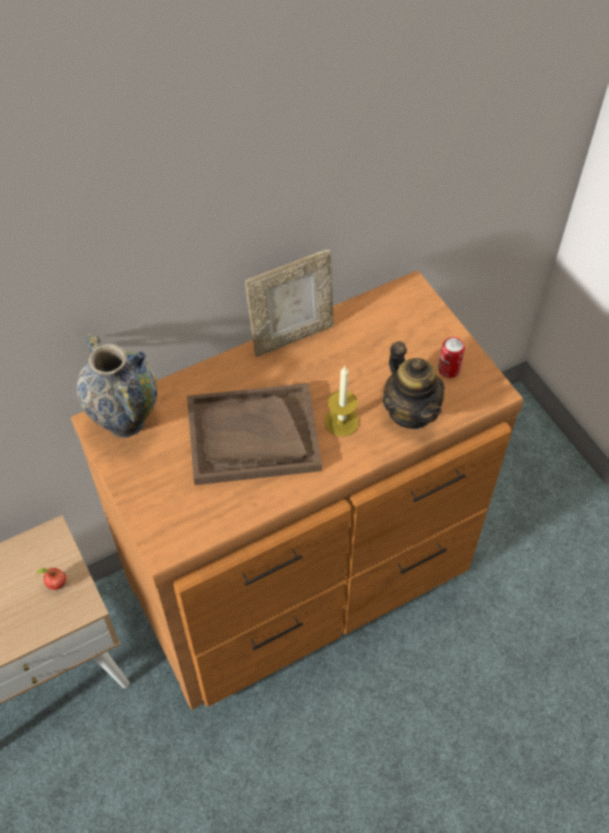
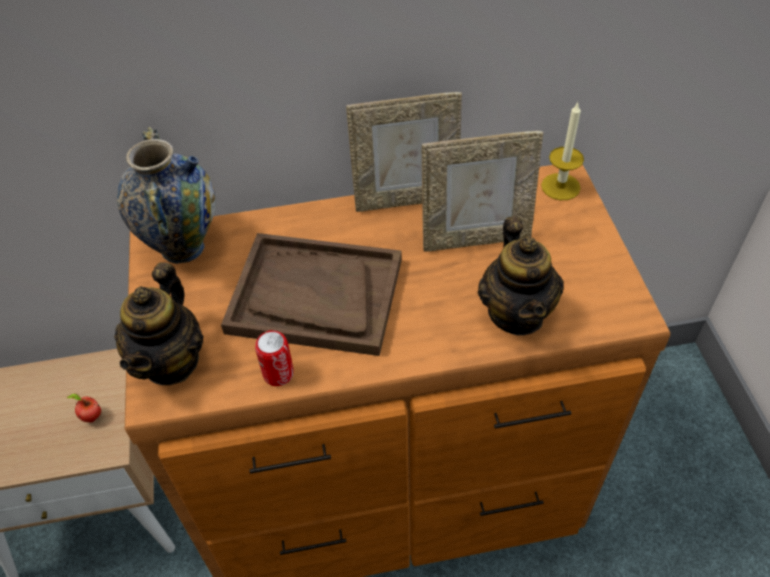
camera: 20 degrees right, 5 degrees down
candle [325,366,359,437] -> candle moved to [541,101,584,200]
can [438,337,465,378] -> can moved to [255,330,294,386]
none -> teapot [114,262,203,385]
none -> picture frame [422,131,543,252]

